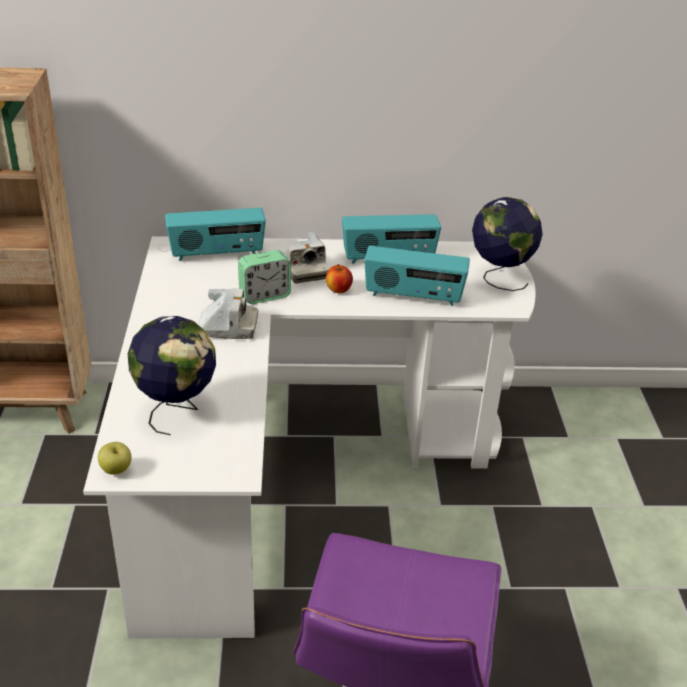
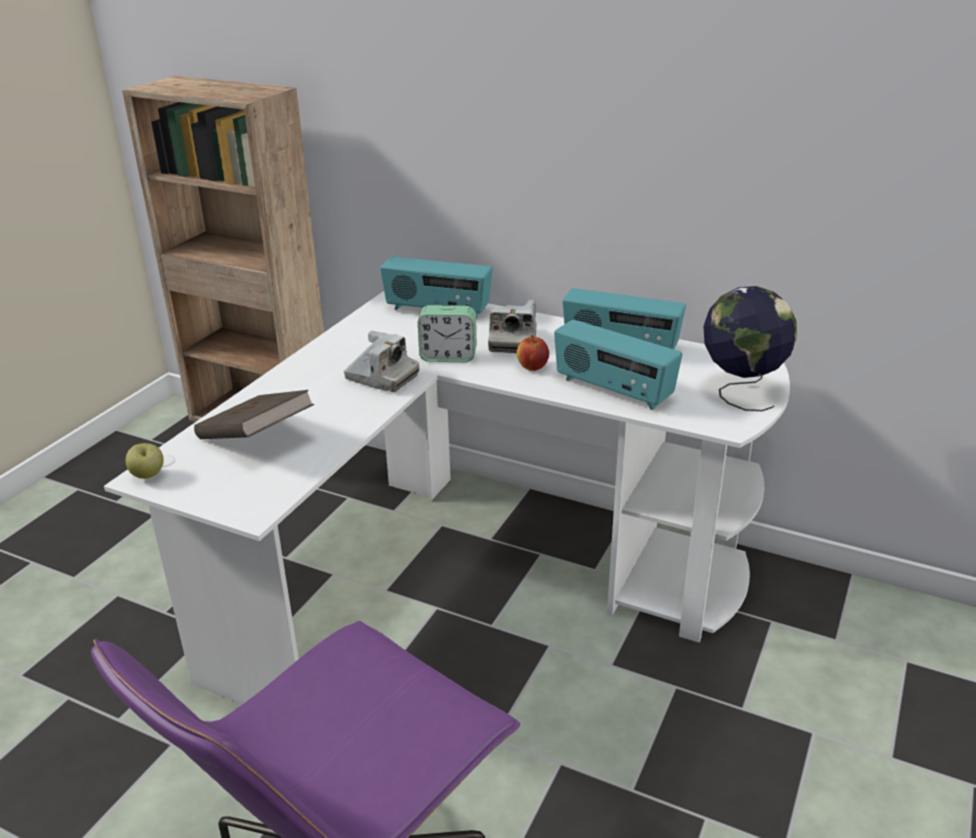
camera: 30 degrees right, 5 degrees down
globe [128,316,216,435] -> brown book [194,390,314,439]

